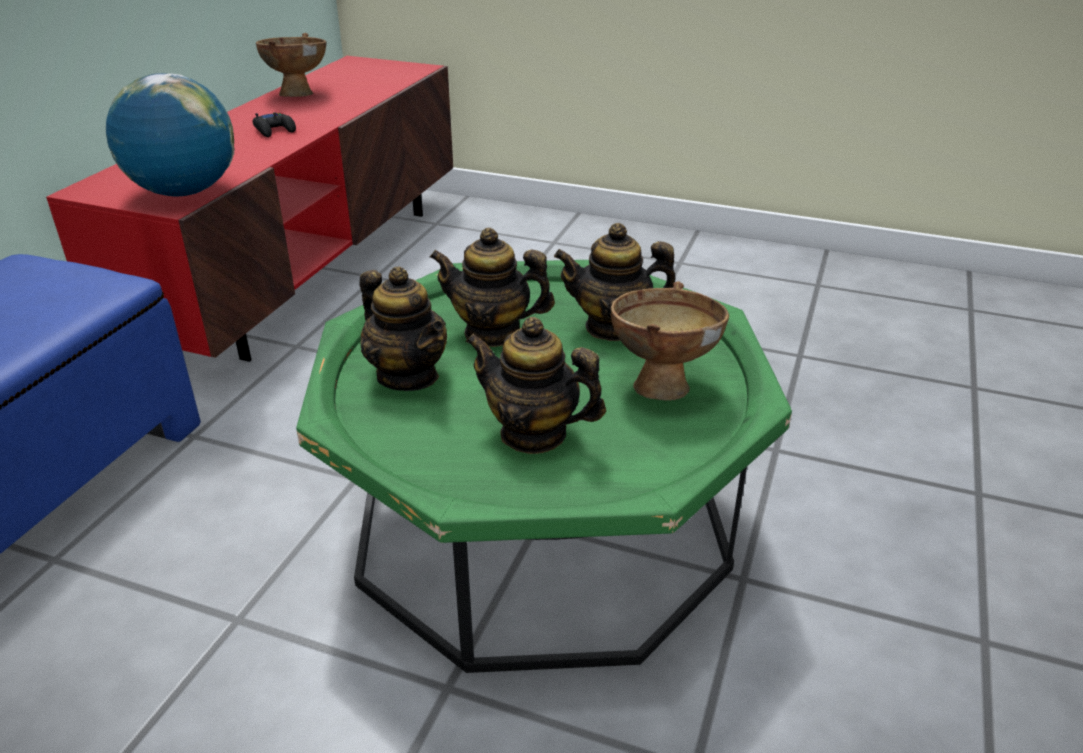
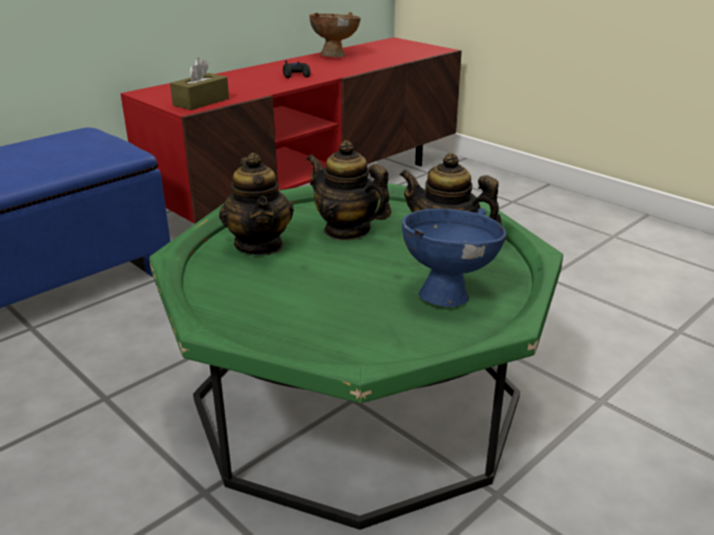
camera: 25 degrees right, 5 degrees down
globe [106,73,235,196] -> brown tissue box [170,58,229,110]
teapot [465,317,606,454] -> none
brown bowl [611,281,729,401] -> blue bowl [402,208,507,307]

